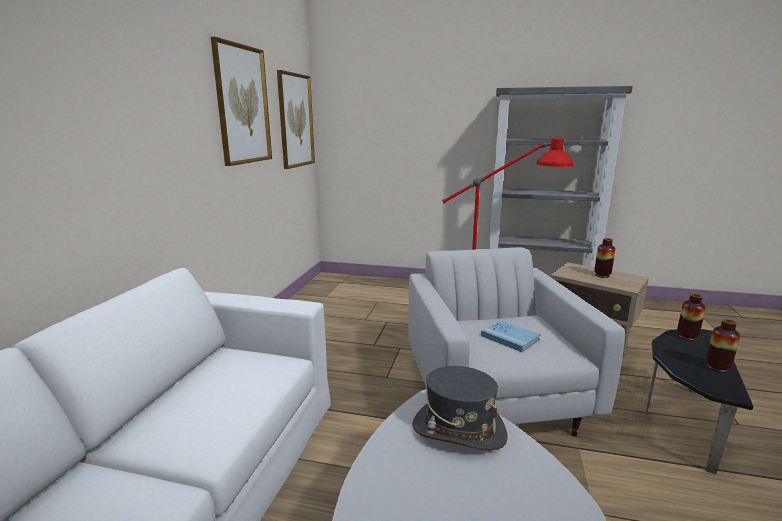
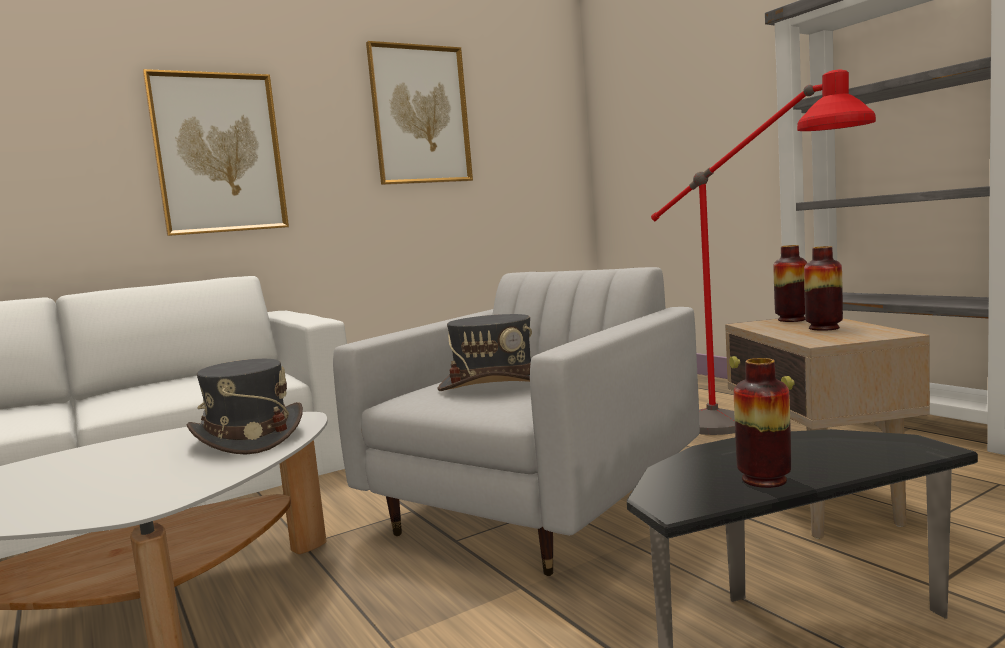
camera: 45 degrees right, 10 degrees down
picture [277,70,315,169] -> picture moved to [143,69,289,236]
blue book [481,320,540,352] -> grey hat [437,314,532,391]
vase [677,294,706,341] -> vase moved to [773,245,807,322]

